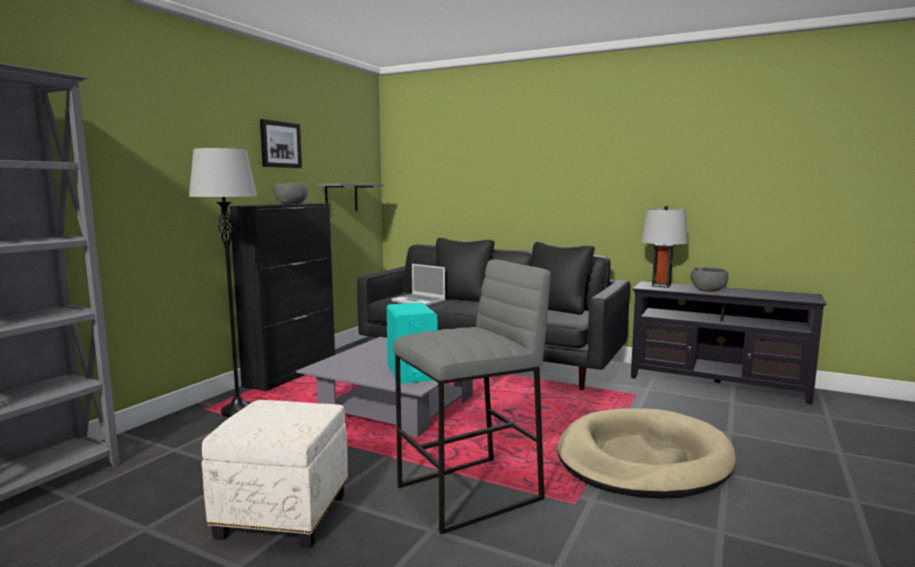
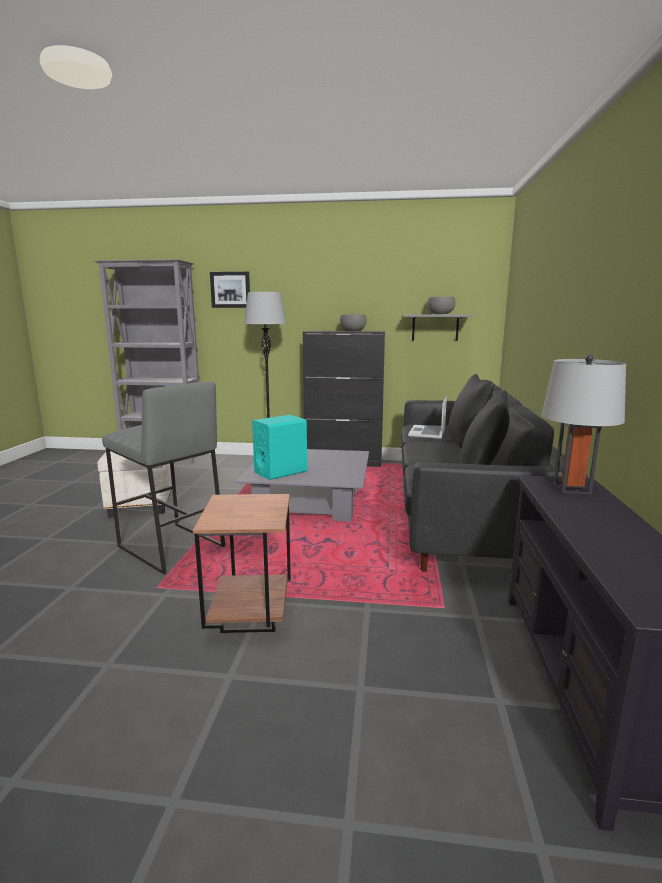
camera: 70 degrees right, 5 degrees up
picture [260,119,302,168] -> picture moved to [210,272,250,308]
beige dog bed [557,408,736,499] -> brown side table [193,494,291,633]
grey bowl [690,267,729,292] -> grey bowl moved to [428,297,456,314]

